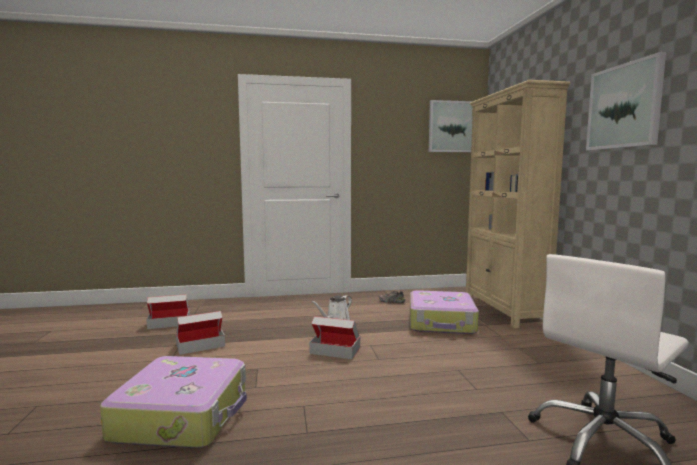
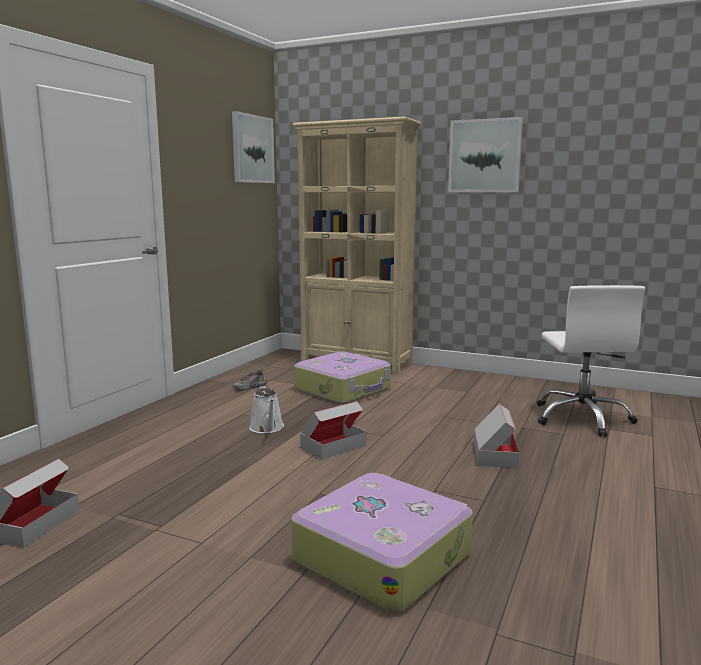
camera: 55 degrees left, 5 degrees up
cardboard box [176,311,225,355] -> cardboard box moved to [474,404,519,468]

